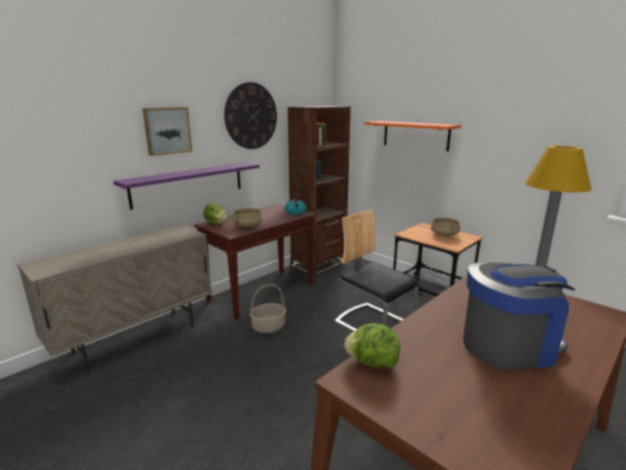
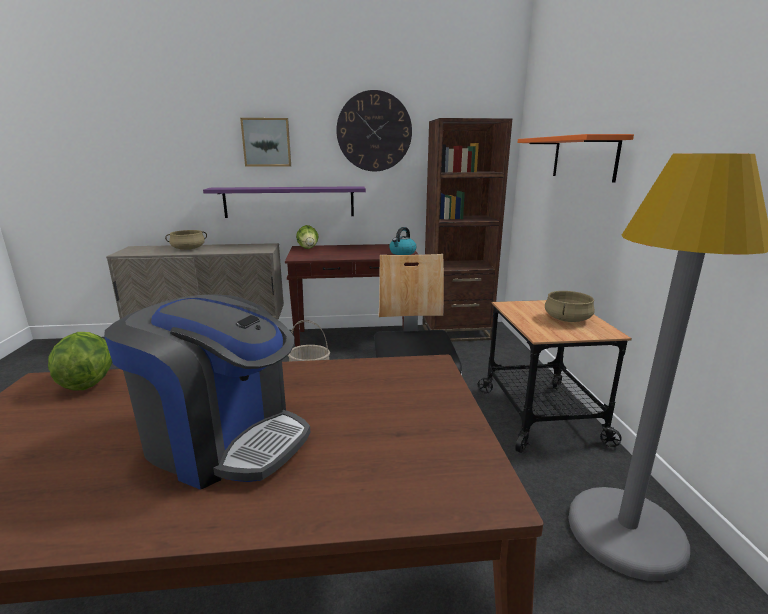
camera: 40 degrees right, 0 degrees up
beige cooking pot [233,208,262,227] -> beige cooking pot moved to [165,230,207,250]

